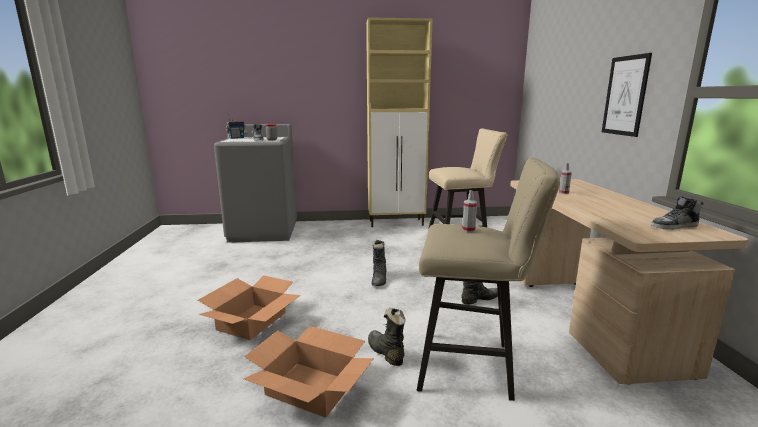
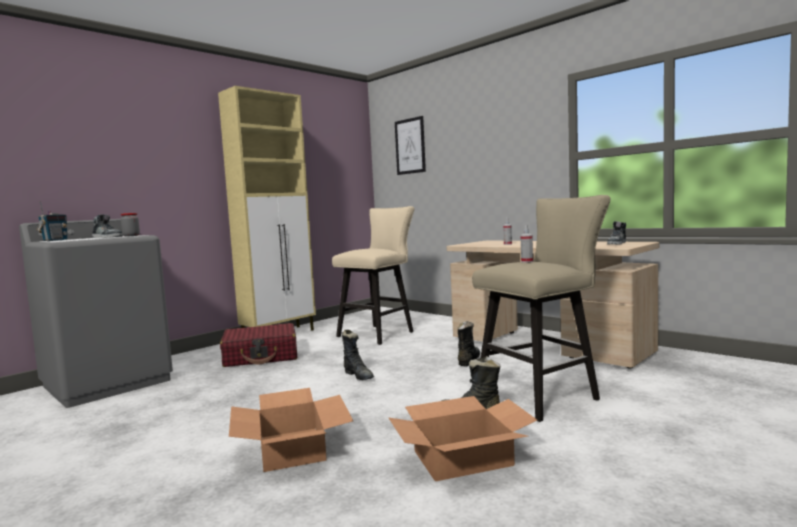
camera: 40 degrees left, 10 degrees down
picture [602,53,652,137] -> picture moved to [395,116,426,175]
none -> red suitcase [220,323,297,367]

